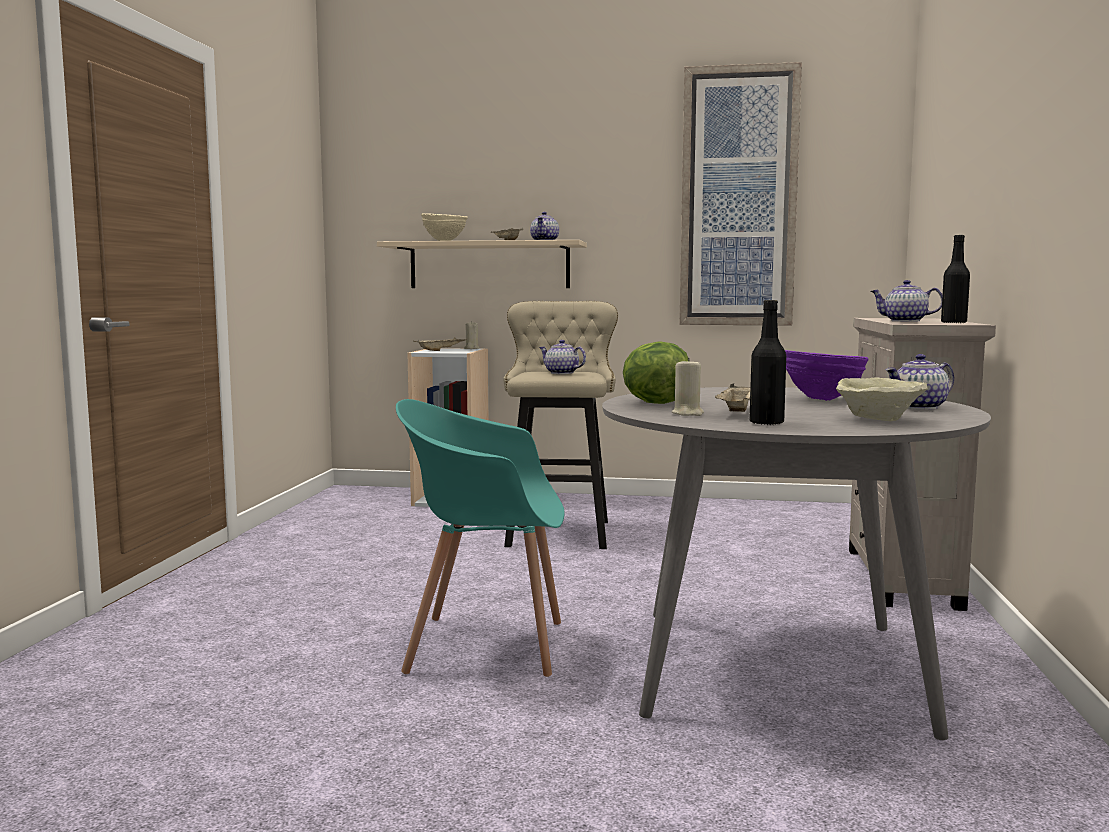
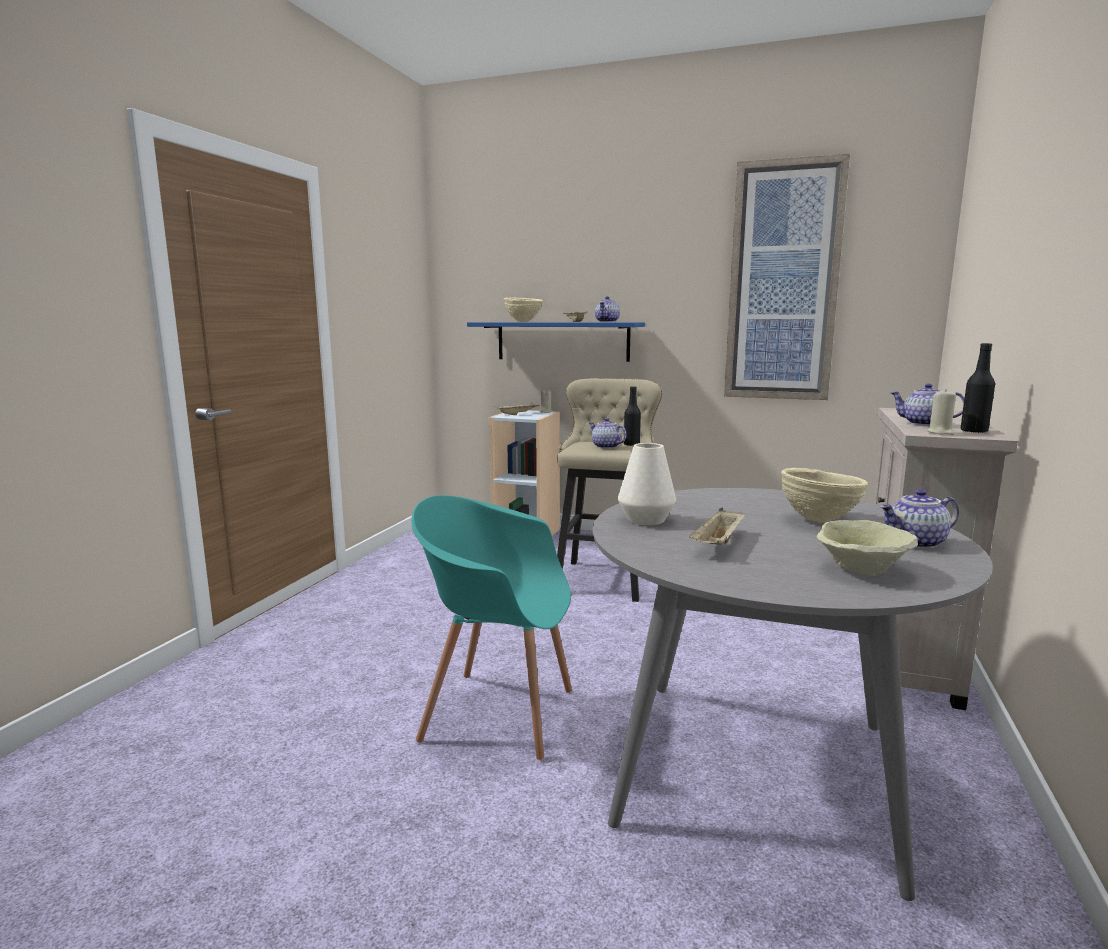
camera: 10 degrees right, 5 degrees up
beige shelf [377,240,587,288] -> blue shelf [467,322,645,362]
lettuce [623,341,690,404] -> white vase [618,443,676,525]
beige candle [672,358,704,416] -> beige candle moved to [927,389,956,435]
black bottle [749,300,786,426] -> black bottle moved to [624,386,641,446]
purple bowl [785,350,869,401] -> beige bowl [781,468,868,523]

